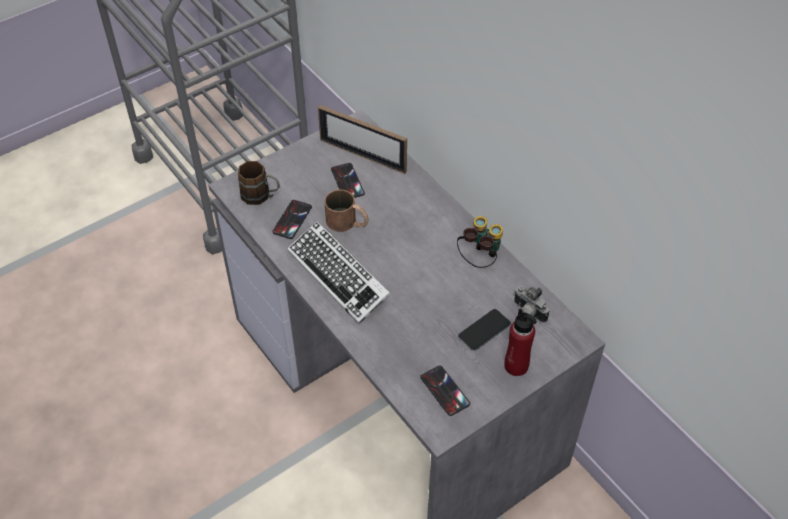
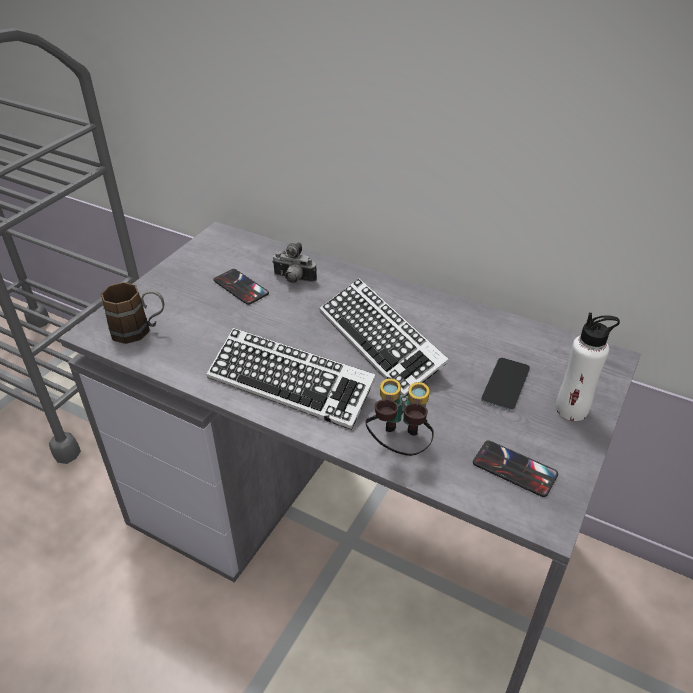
camera: 25 degrees left, 10 degrees down
phone [272,200,312,239] -> none
picture frame [318,105,407,174] -> none
brown mug [324,190,369,232] -> none
binoculars [457,216,503,268] -> binoculars moved to [365,378,434,456]
red bottle [504,308,537,376] -> white bottle [556,313,620,421]
camera [514,286,550,323] -> camera moved to [272,242,317,283]
none -> keyboard [320,278,450,398]

